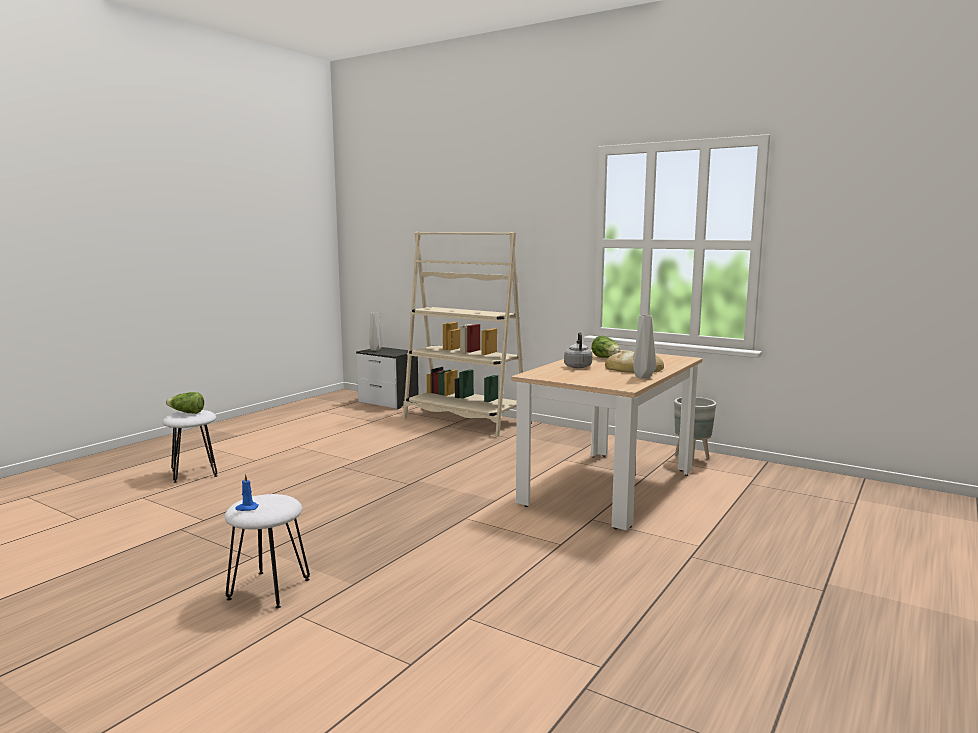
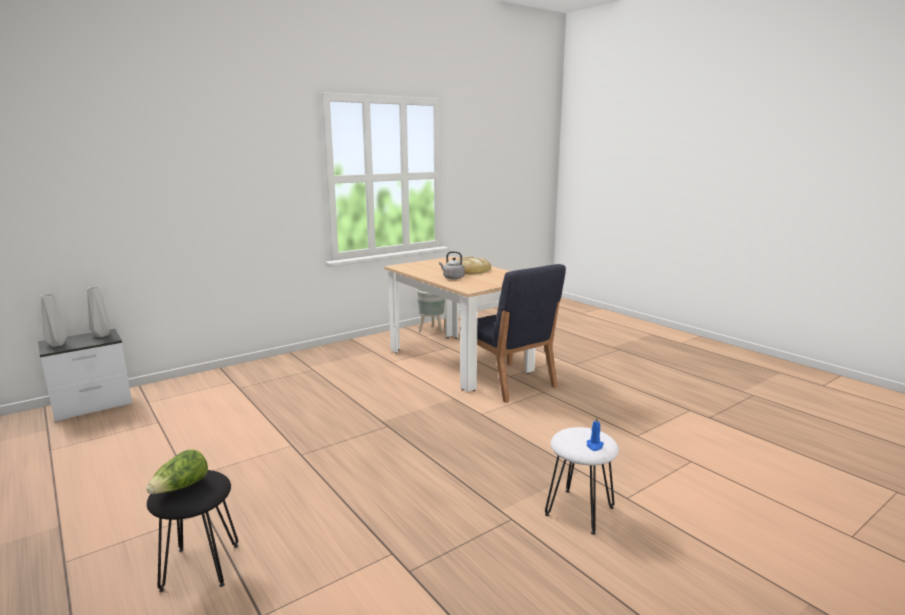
camera: 70 degrees left, 5 degrees up
white stool [162,410,217,483] -> black stool [147,470,239,592]
beige bookcase [403,232,523,436] -> none
lettuce [592,336,620,358] -> none
grey vase [633,315,656,379] -> grey vase moved to [87,287,111,337]
none -> blue chair [477,264,566,403]

